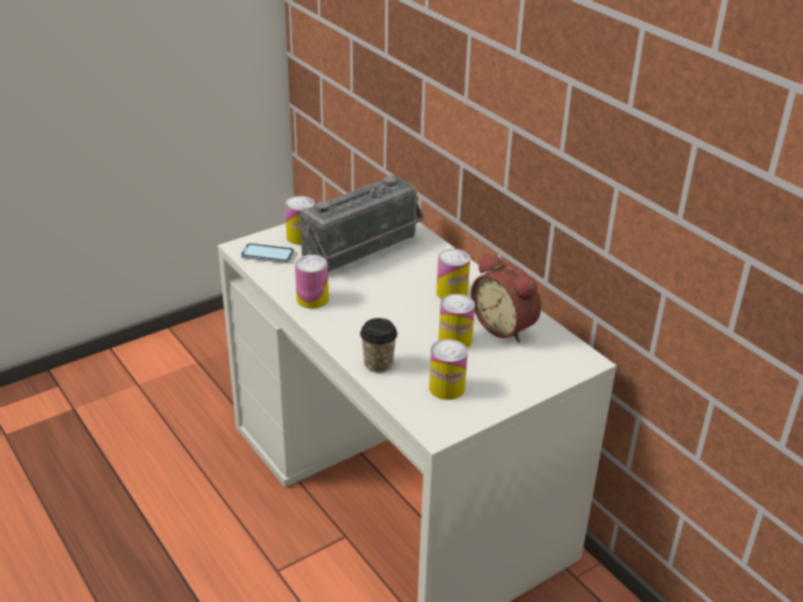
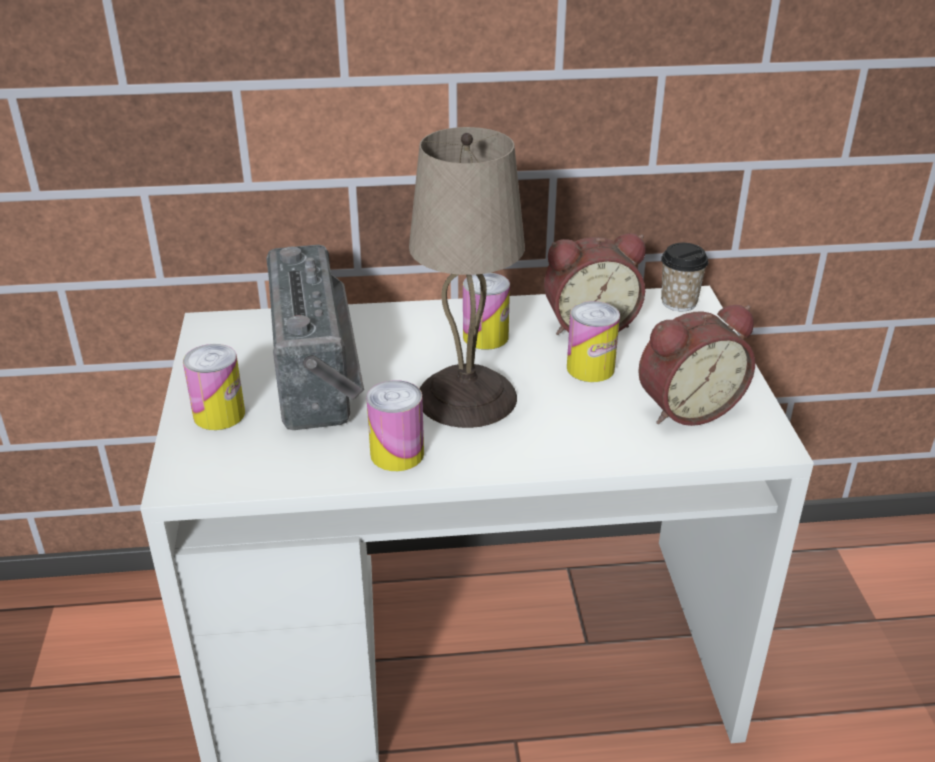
camera: 60 degrees left, 0 degrees up
phone [241,243,295,263] -> none
cup [360,318,397,373] -> cup moved to [661,243,708,312]
can [429,339,468,400] -> alarm clock [638,305,755,426]
none -> beige table lamp [409,127,525,428]

